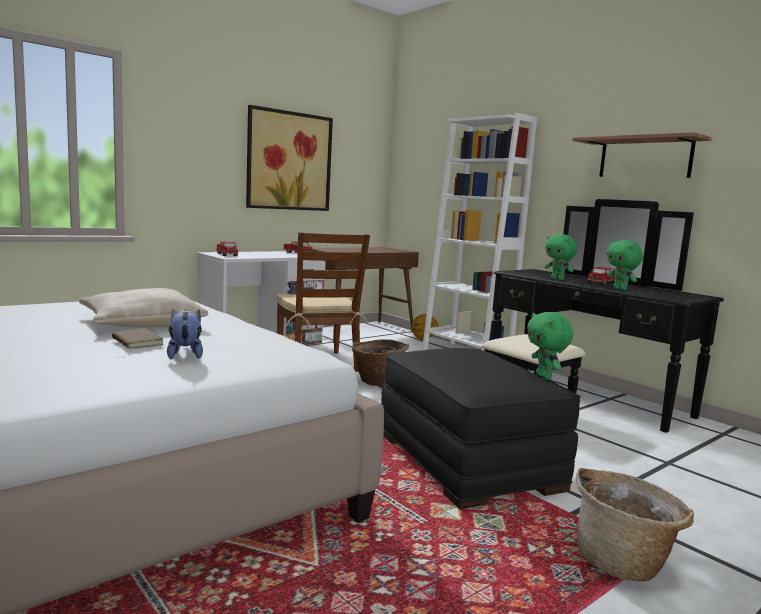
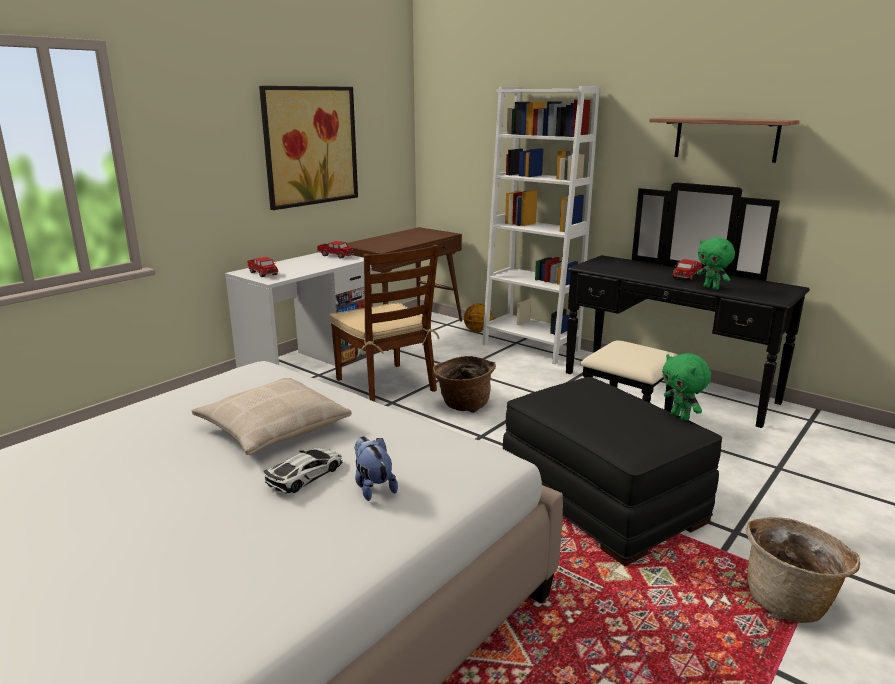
camera: 10 degrees left, 10 degrees up
brown book [112,328,164,349] -> toy car [264,448,342,493]
green plush toy [545,234,577,280] -> none

